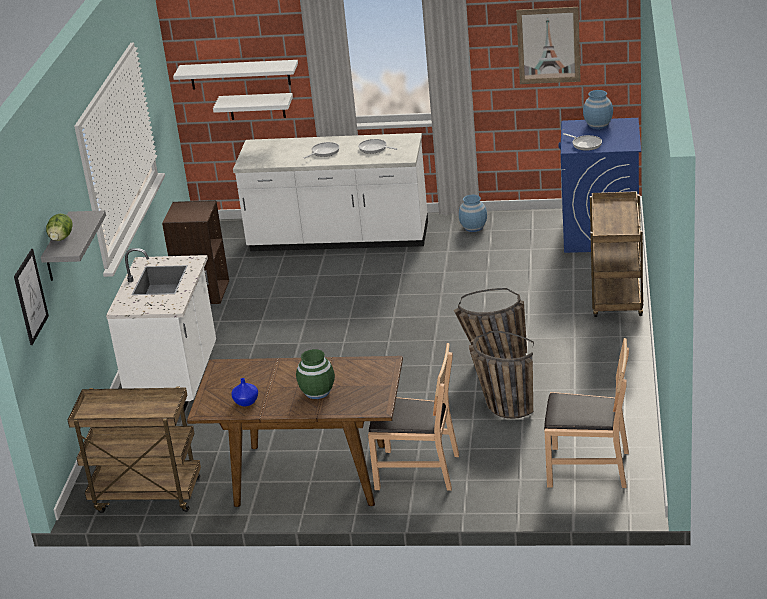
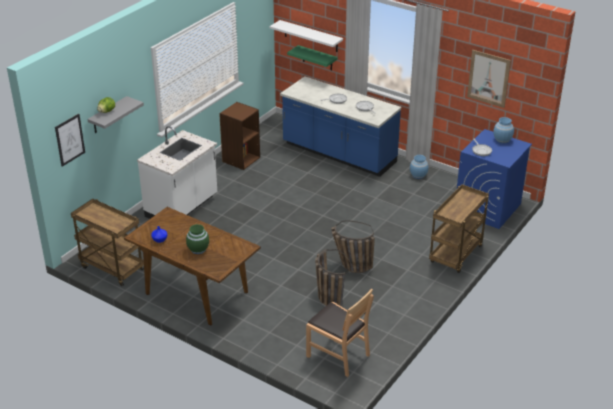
camera: 25 degrees right, 5 degrees up
white shelf [213,93,293,120] -> green shelf [287,45,338,70]
white counter [233,133,428,251] -> blue counter [280,76,401,177]
brown chair [368,343,459,491] -> none

